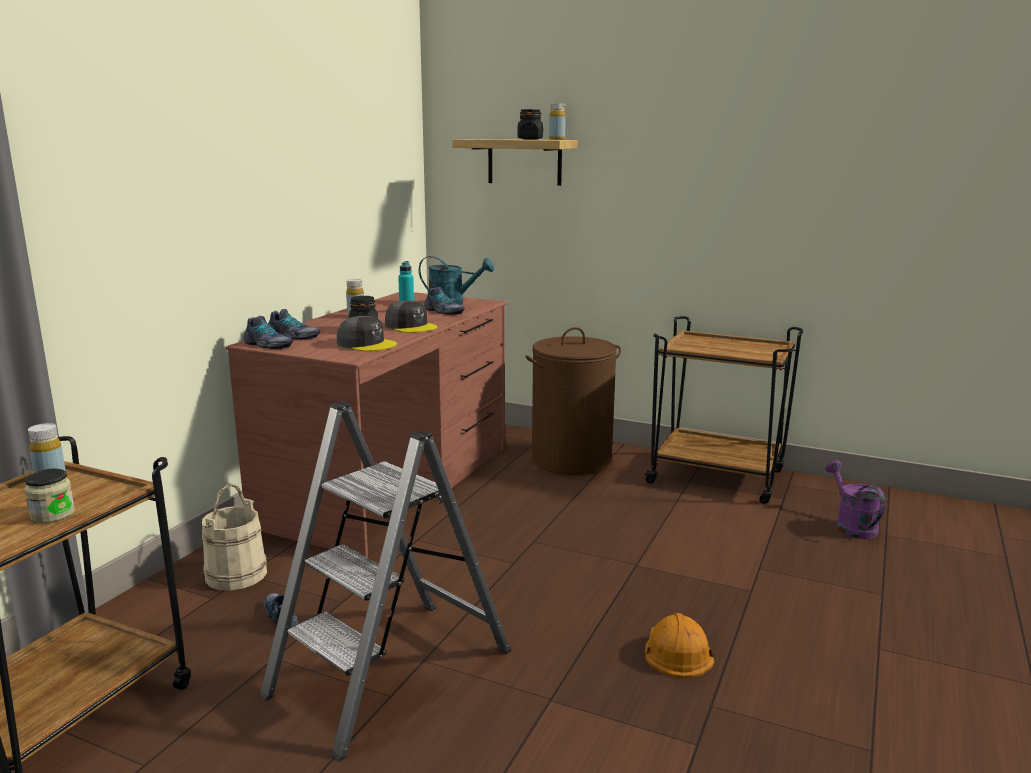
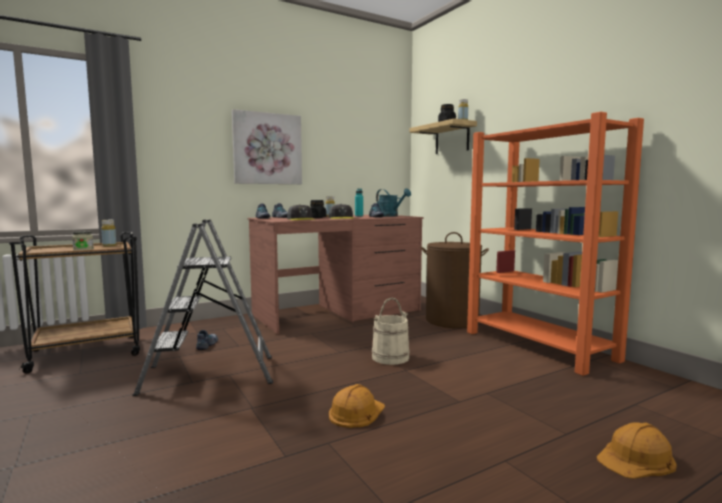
camera: 35 degrees right, 10 degrees down
beige bucket [202,483,267,591] -> beige bucket moved to [372,298,410,365]
brown cart [642,316,803,504] -> orange bookcase [467,112,644,376]
purple watering can [825,461,885,539] -> none
none -> picture [232,109,302,184]
none -> orange hard hat [597,423,677,479]

